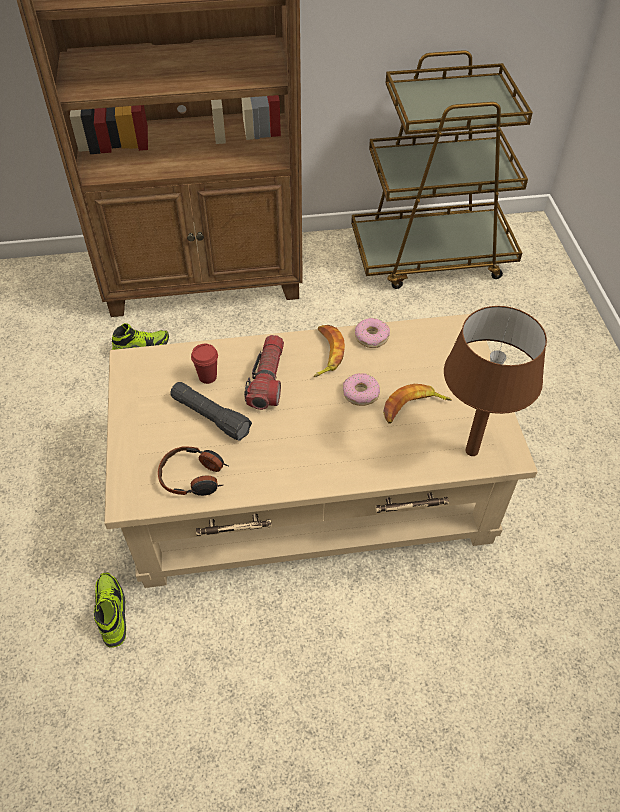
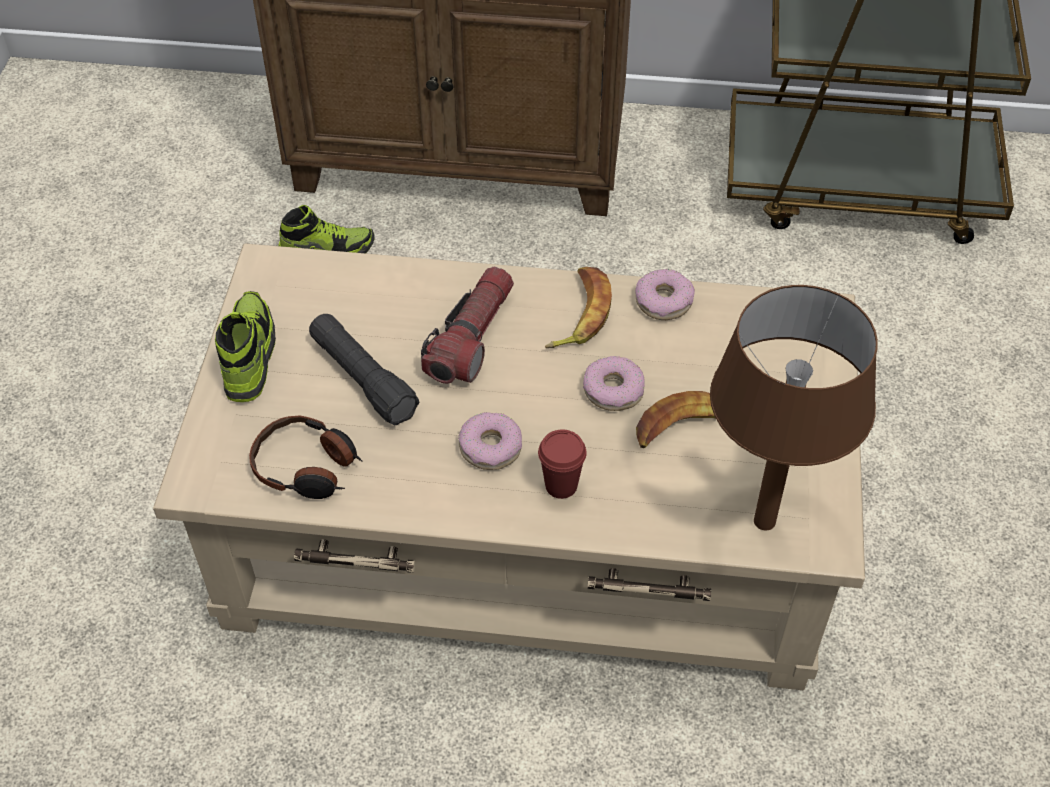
camera: 15 degrees right, 0 degrees up
shoe [94,572,126,648] -> shoe moved to [215,291,276,402]
red cup [191,344,218,384] -> red cup moved to [538,429,587,499]
none -> donut [458,412,522,470]

